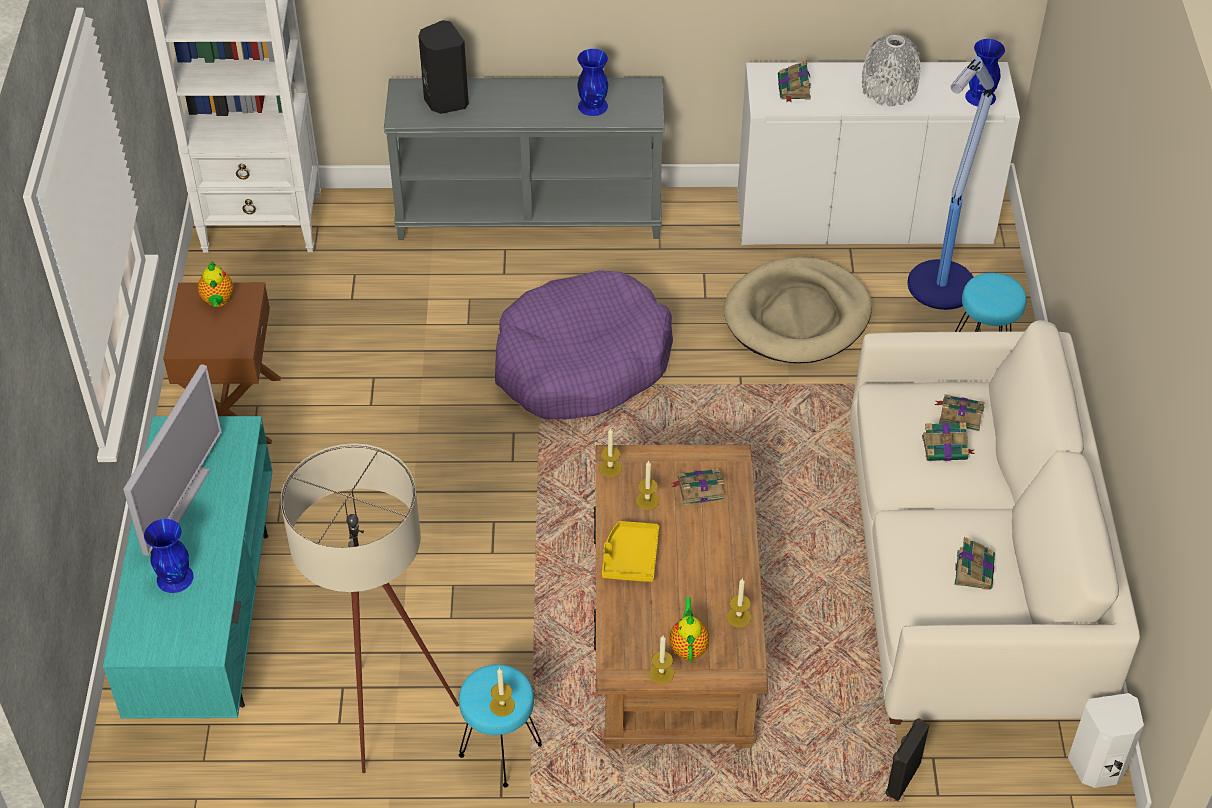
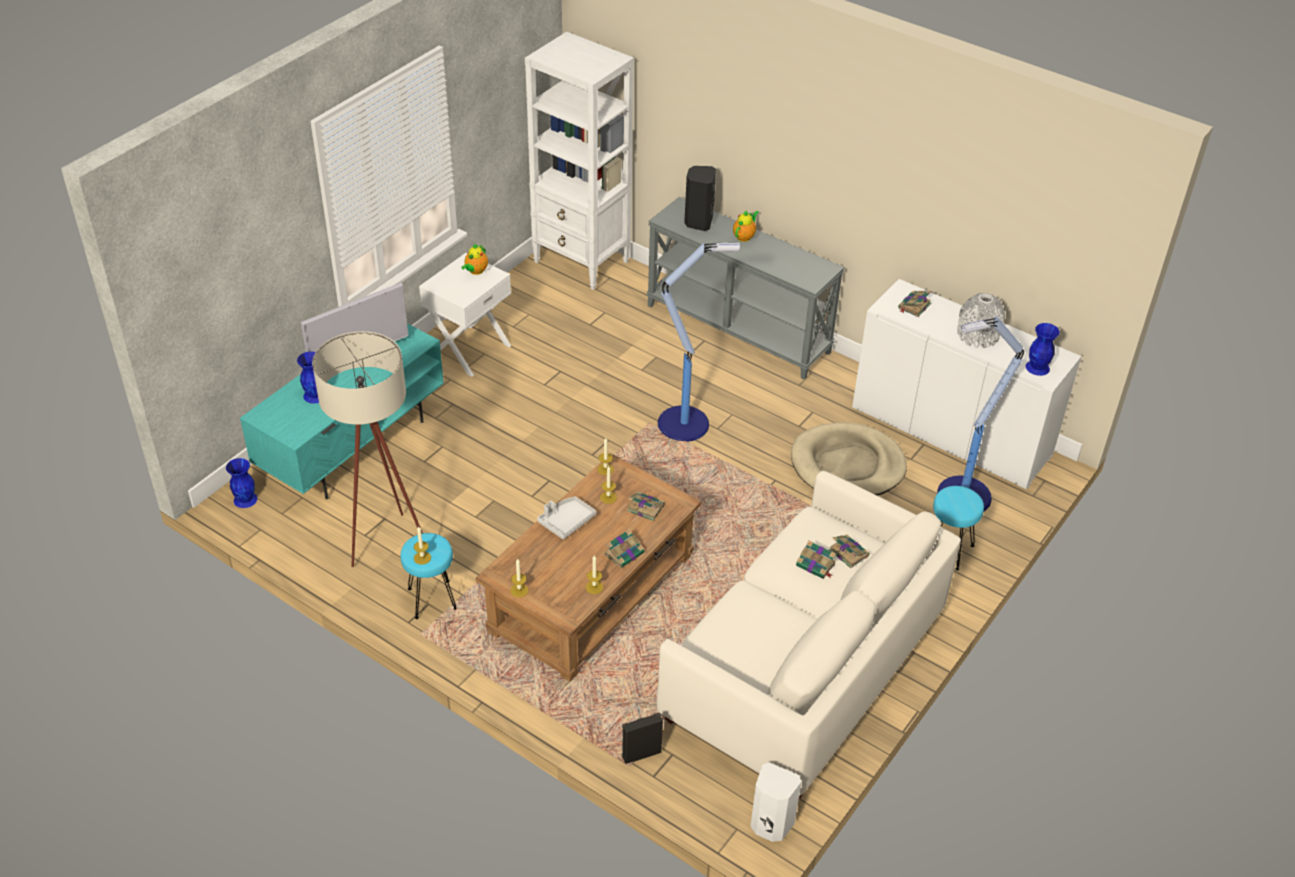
camera: 35 degrees right, 5 degrees down
brown nightstand [163,282,281,444] -> white nightstand [419,253,511,377]
purple dog bed [495,270,673,419] -> floor lamp [658,243,740,442]
blue vase [577,49,608,116] -> blue vase moved to [226,458,257,508]
yellow tray [602,521,659,582] -> grey tray [537,496,596,539]
teapot [669,597,709,662] -> teapot moved to [733,210,759,242]
book [955,537,995,590] -> book moved to [604,529,645,568]

